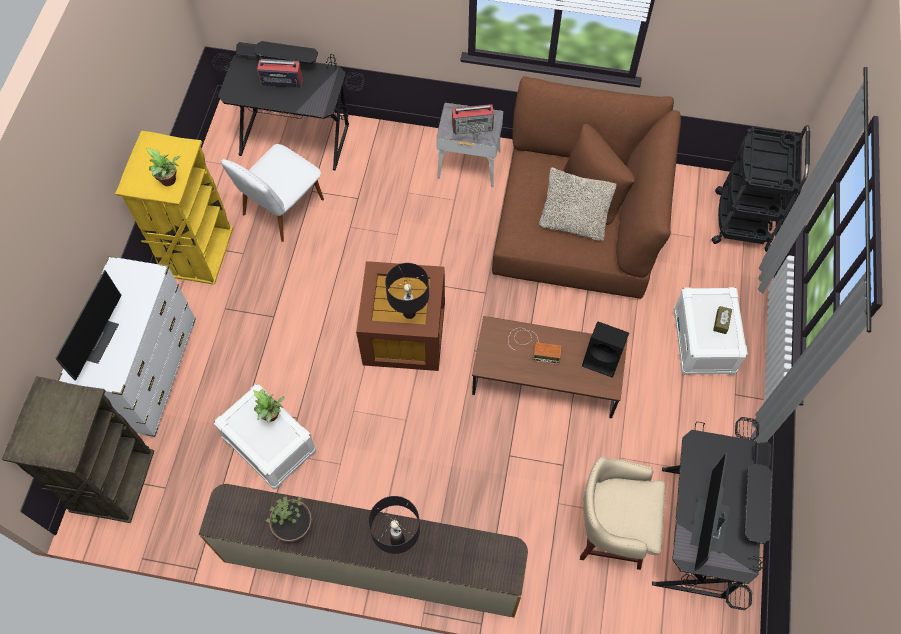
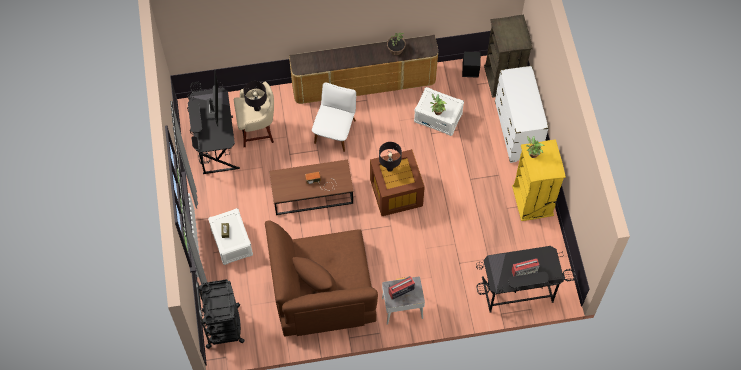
camera: 160 degrees right, 0 degrees up
monitor [56,270,122,381] -> none
white chair [221,144,324,242] -> white chair moved to [312,82,356,152]
black table lamp [368,496,420,554] -> black table lamp moved to [243,81,267,111]
beige pillow [539,168,617,241] -> none
black speaker [582,322,629,378] -> black speaker moved to [462,52,481,78]

